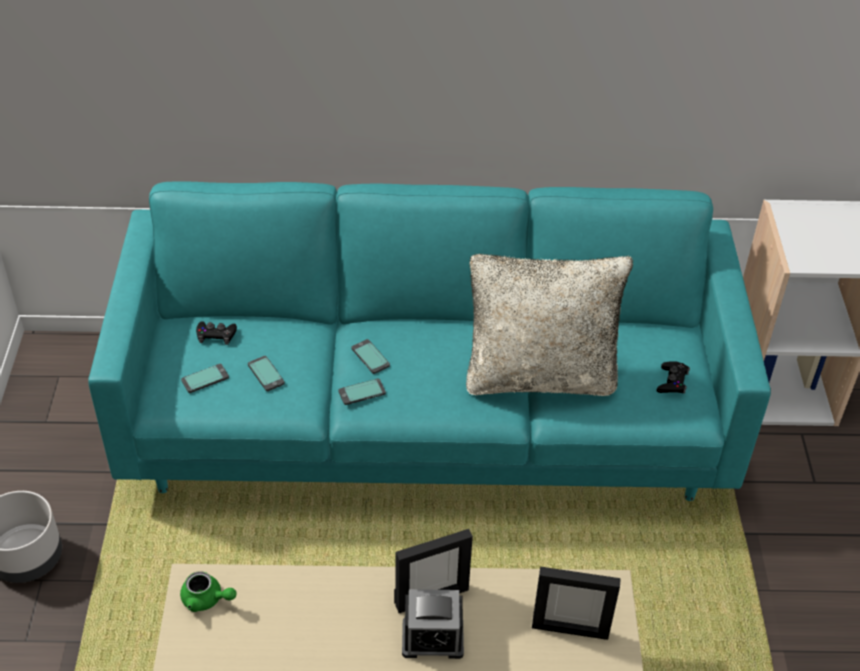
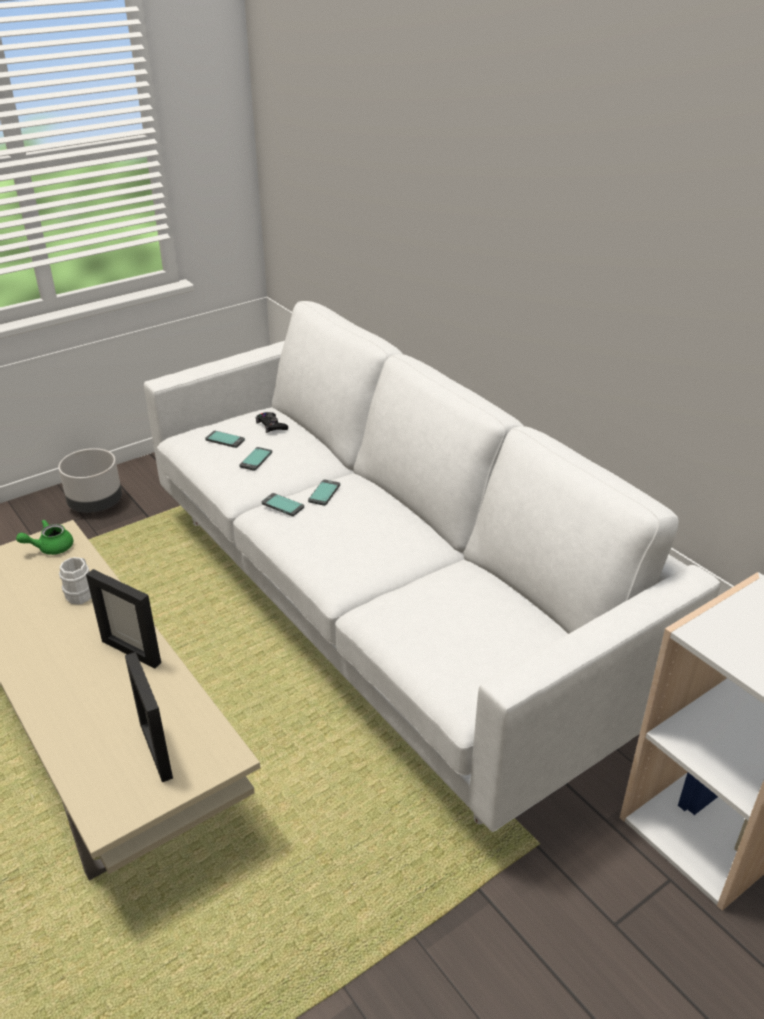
camera: 55 degrees right, 10 degrees down
turquoise sofa [88,181,771,501] -> white sofa [144,301,721,832]
green teapot [180,571,236,612] -> green teapot turned 75 degrees clockwise [16,520,73,555]
alarm clock [402,589,464,659] -> none
beige pillow [466,253,634,396] -> none
black game controller [657,361,690,394] -> none
none -> white mug [59,557,92,605]

